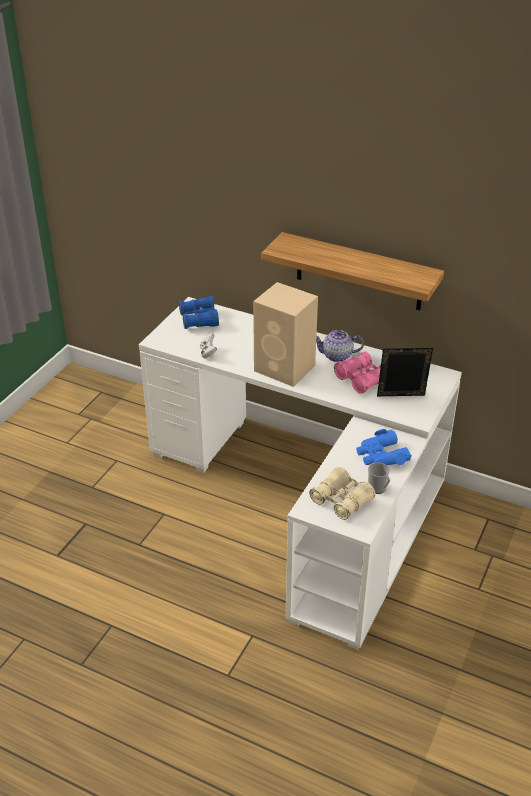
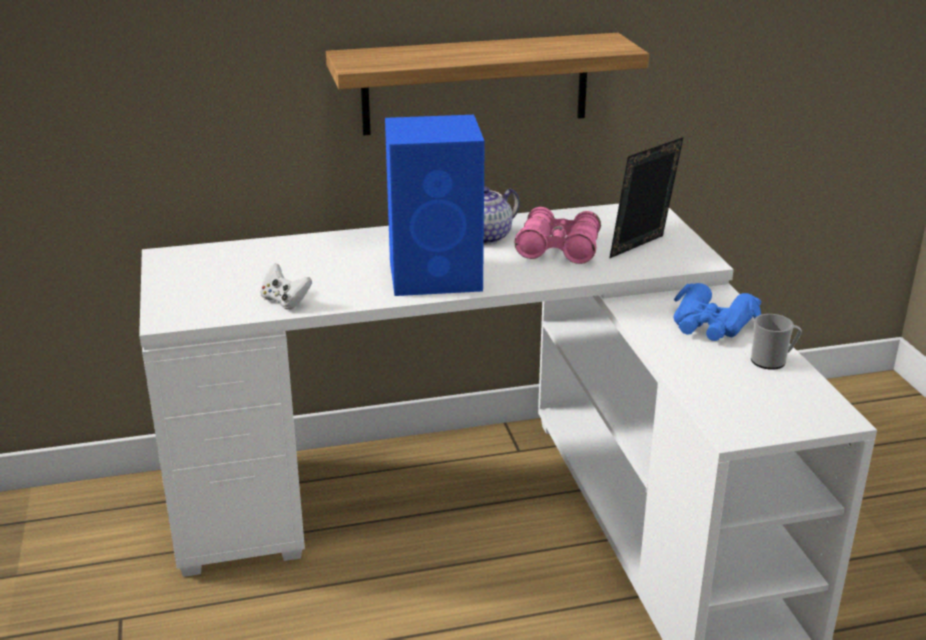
camera: 40 degrees left, 10 degrees down
blue binoculars [179,296,219,329] -> none
beige speaker [253,282,318,387] -> blue speaker [385,115,485,296]
beige binoculars [309,467,375,520] -> none

